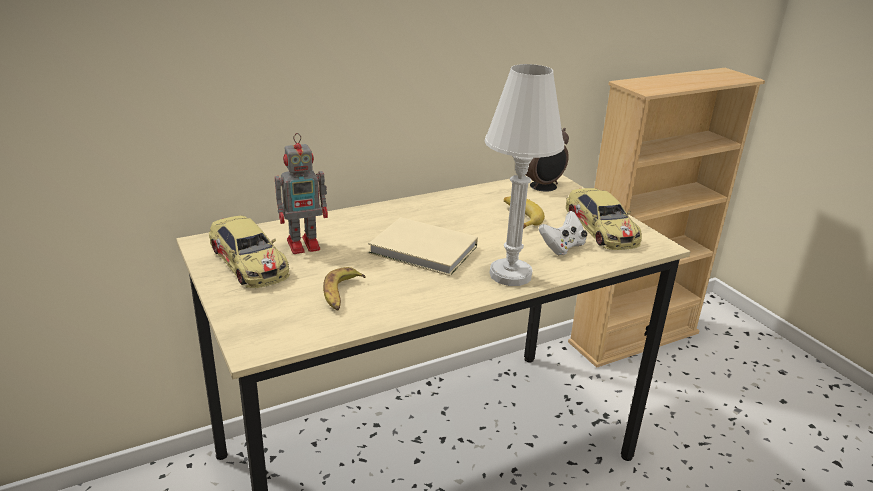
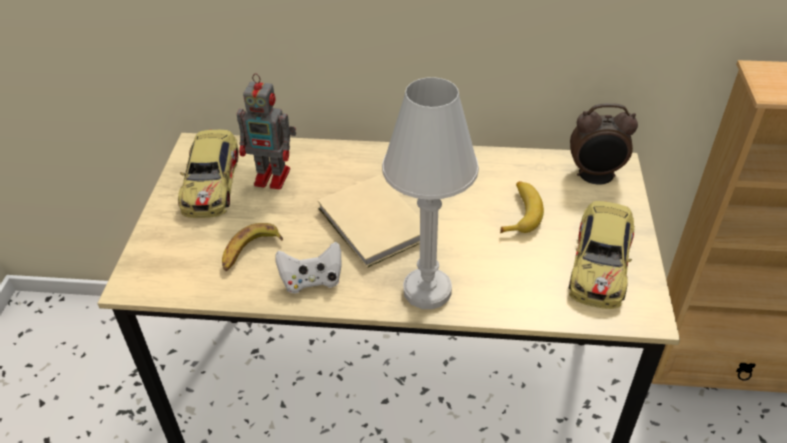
camera: 35 degrees right, 15 degrees up
white game controller [539,211,587,255] -> white game controller moved to [275,242,341,293]

